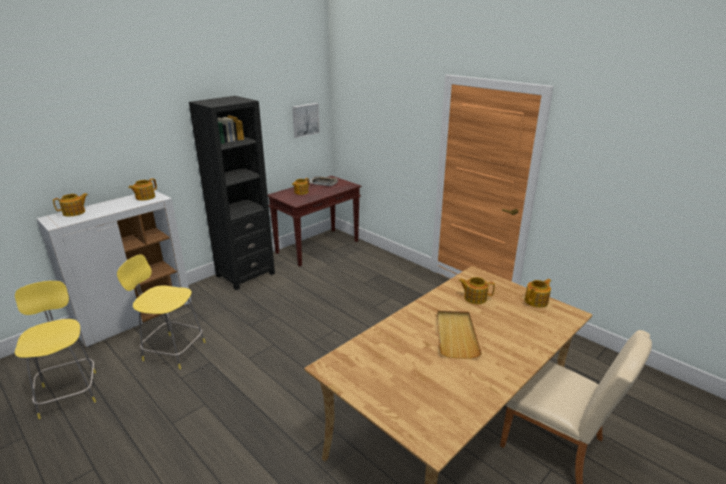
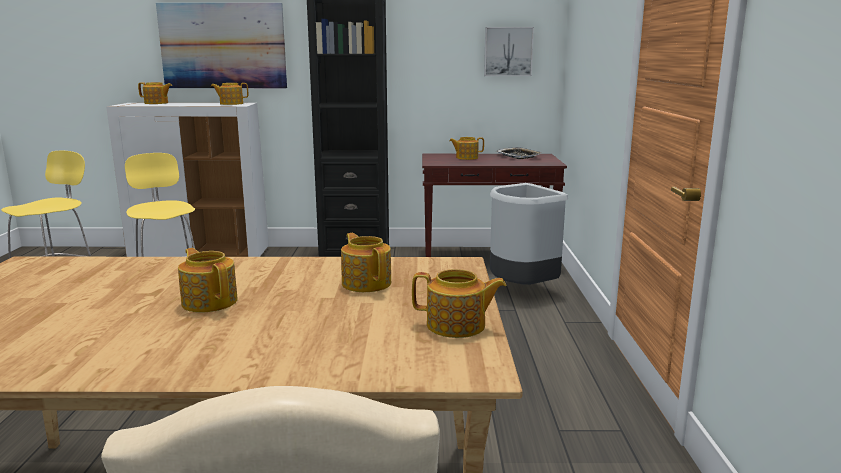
camera: 45 degrees right, 10 degrees down
beige tray [437,311,482,359] -> teapot [178,248,238,312]
none -> picture [156,3,287,88]
none -> grey trash can [490,183,568,285]

